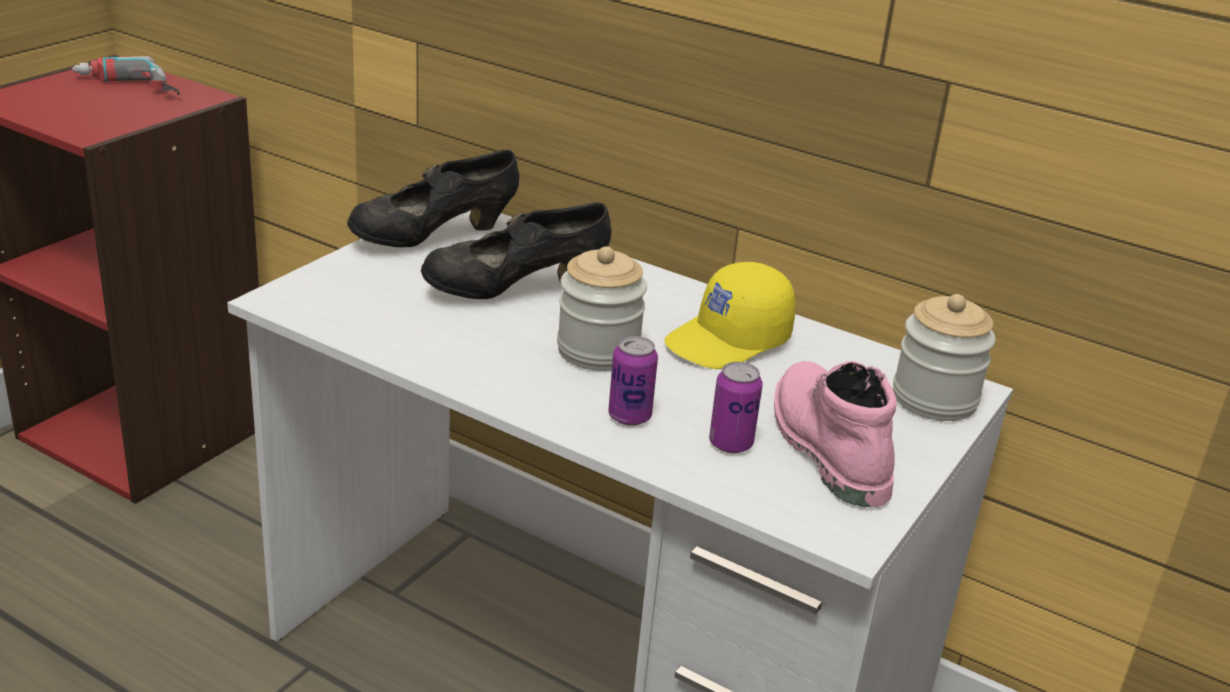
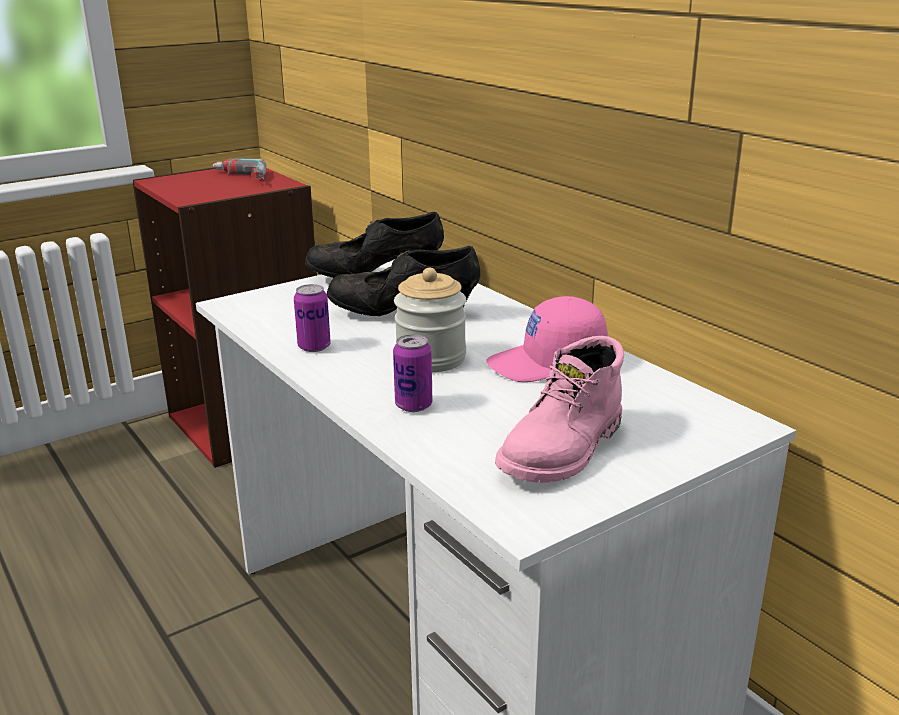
camera: 25 degrees right, 5 degrees down
yellow cap [664,262,796,369] -> pink cap [486,296,608,382]
can [709,362,762,453] -> can moved to [294,284,331,352]
pink boot [774,361,897,507] -> pink boot turned 150 degrees counterclockwise [495,336,624,483]
jar [893,294,996,421] -> none

